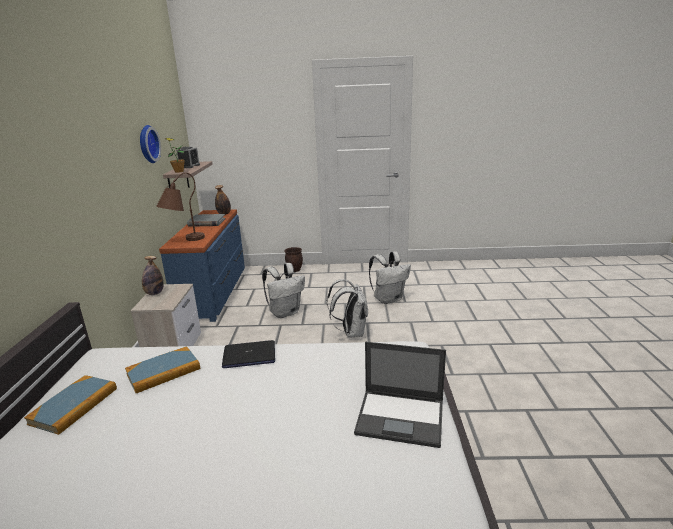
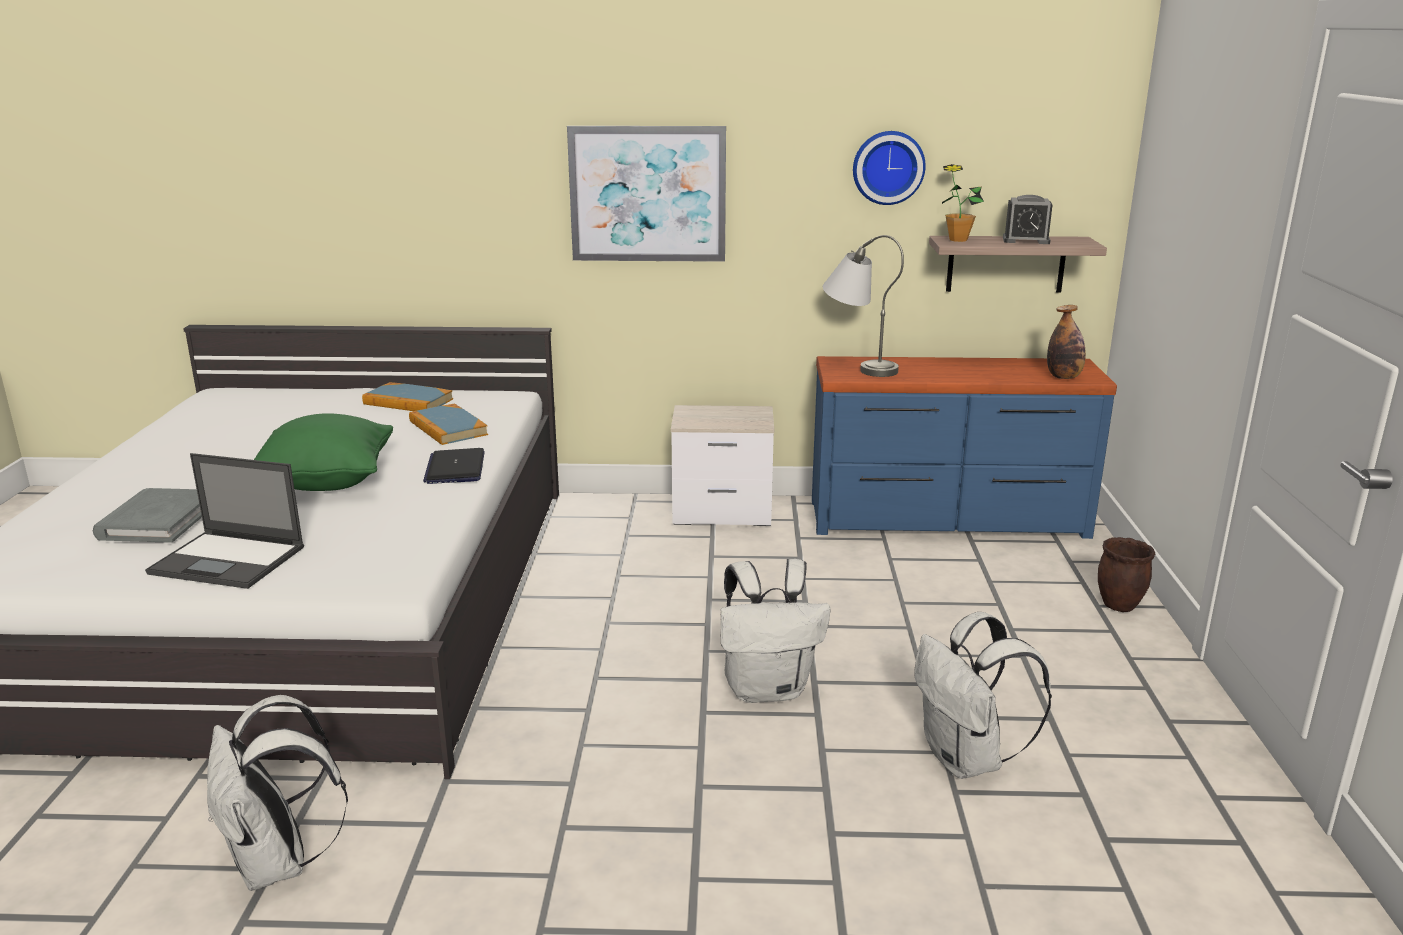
camera: 90 degrees right, 0 degrees up
bottle [142,256,163,295] -> none
brown table lamp [156,173,205,241] -> grey table lamp [823,235,904,377]
grey book [187,214,226,227] -> grey book moved to [93,488,202,543]
white backpack [262,263,305,318] -> white backpack moved to [207,695,348,891]
laptop [354,342,446,448] -> laptop turned 90 degrees counterclockwise [145,453,304,589]
none -> green pillow [254,413,393,491]
none -> picture [567,126,726,262]

